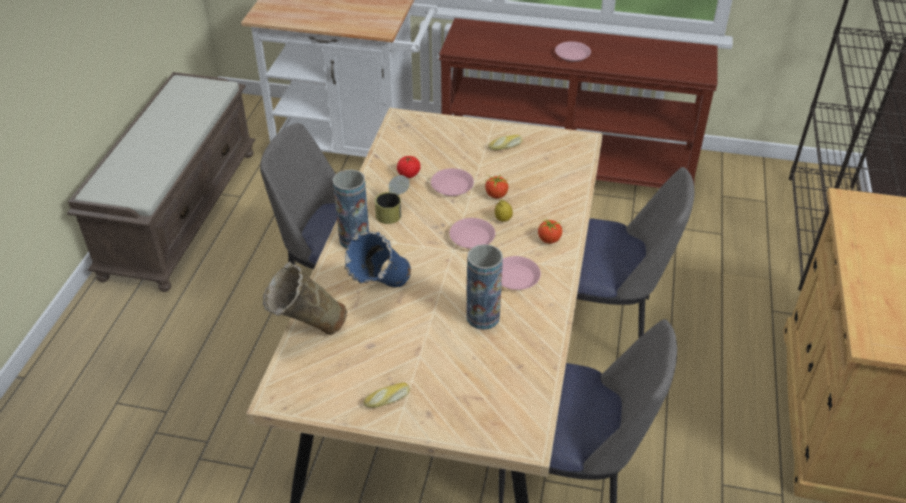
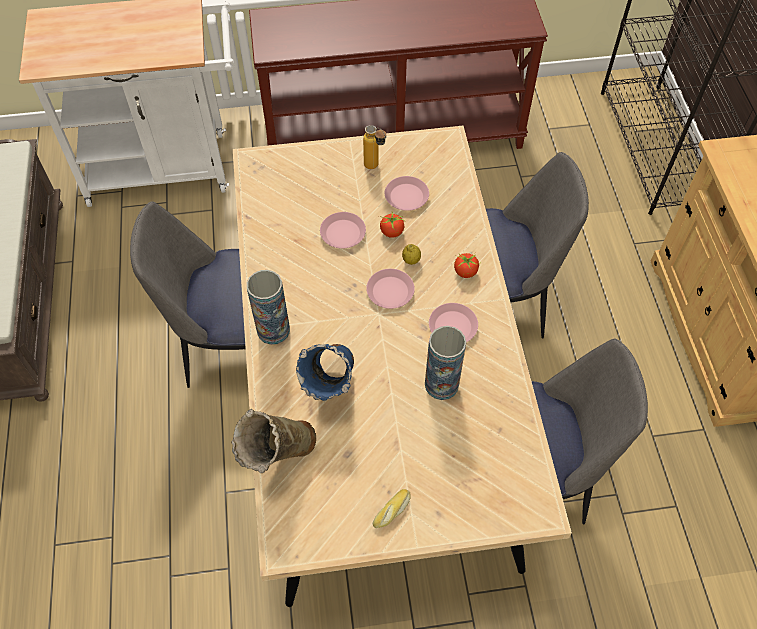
camera: 20 degrees left, 15 degrees up
can [375,175,410,224] -> none
tomato [397,156,421,178] -> none
bread [488,135,523,150] -> bottle [363,125,386,169]
pink plate [555,41,591,62] -> pink plate moved to [385,176,429,211]

